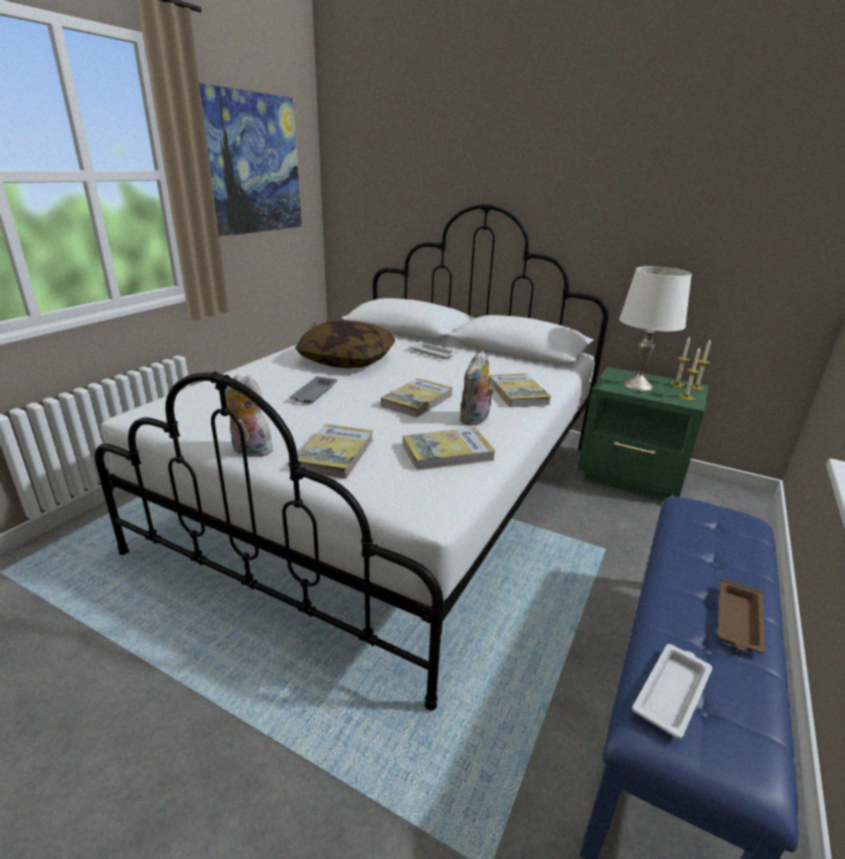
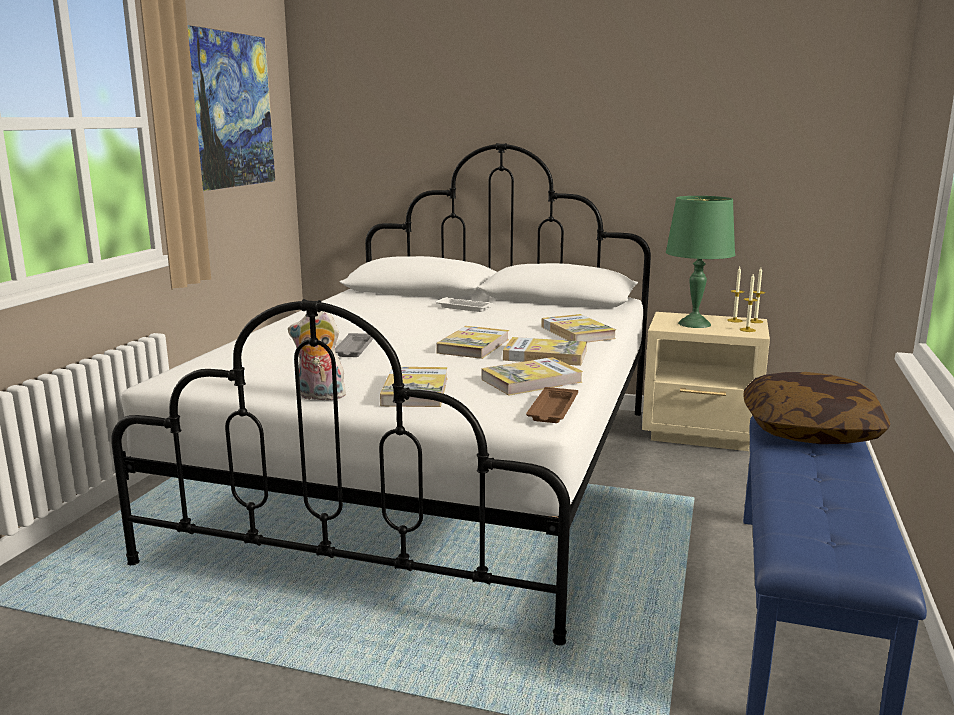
camera: 10 degrees left, 10 degrees down
pillow [295,321,395,368] -> pillow moved to [743,372,890,444]
plush toy [459,350,494,426] -> book [503,337,587,366]
green nightstand [577,367,709,501] -> beige nightstand [642,312,770,451]
white table lamp [619,266,692,391] -> green table lamp [666,196,735,328]
white tray [632,644,712,739] -> none
brown tray [718,579,765,653] -> brown tray moved to [526,387,578,423]

